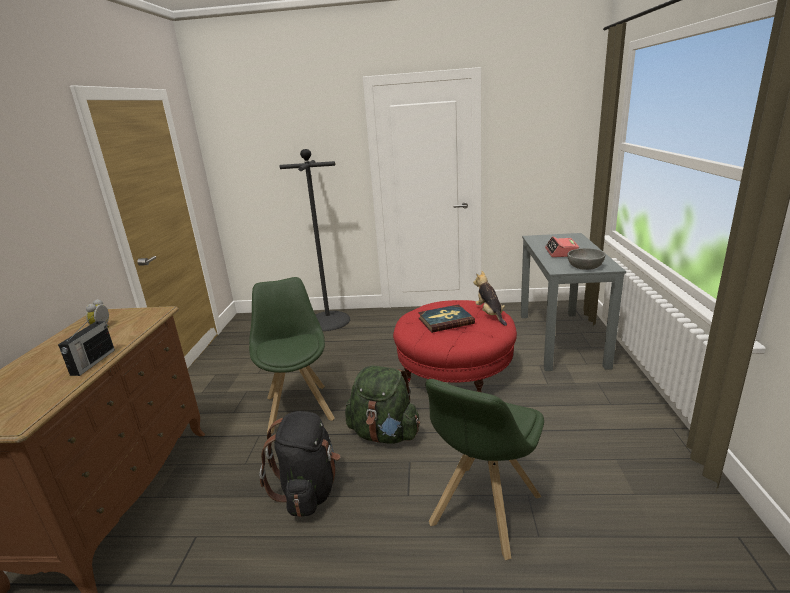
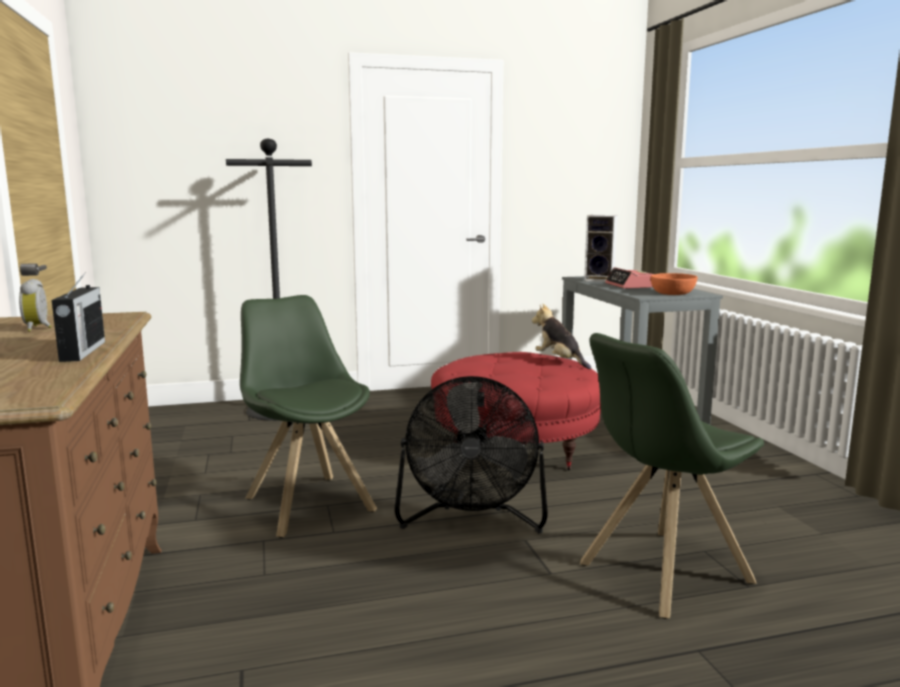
camera: 20 degrees left, 10 degrees down
black backpack [259,411,340,517] -> none
green backpack [345,366,420,444] -> black fan [395,376,548,534]
book [418,304,475,333] -> none
green chair [425,379,544,560] -> green chair turned 45 degrees clockwise [580,333,764,619]
grey bowl [567,248,606,270] -> orange bowl [650,273,697,295]
none -> speaker [584,215,618,282]

